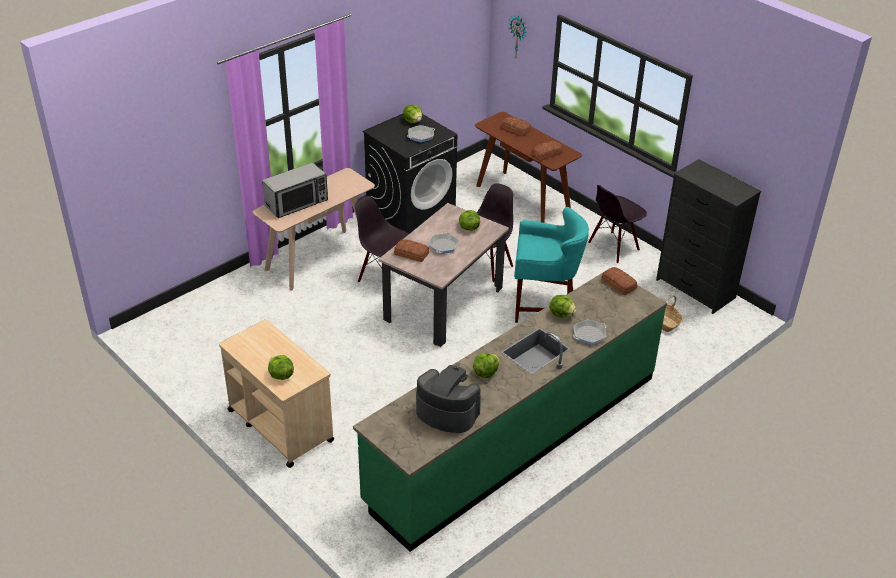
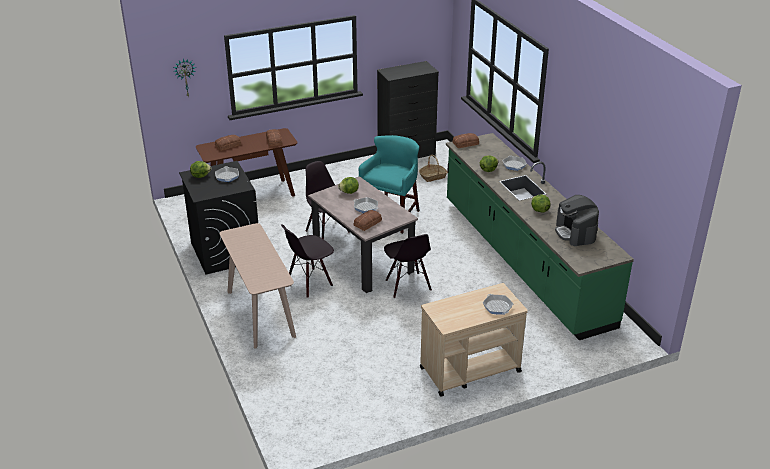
camera: 70 degrees left, 5 degrees down
microwave [262,162,328,218] -> none
lettuce [268,355,294,380] -> frying pan [483,294,513,315]
coffee machine [416,365,481,433] -> coffee machine turned 60 degrees counterclockwise [555,195,599,246]
black chair [588,185,647,263] -> black chair moved to [384,234,432,298]

